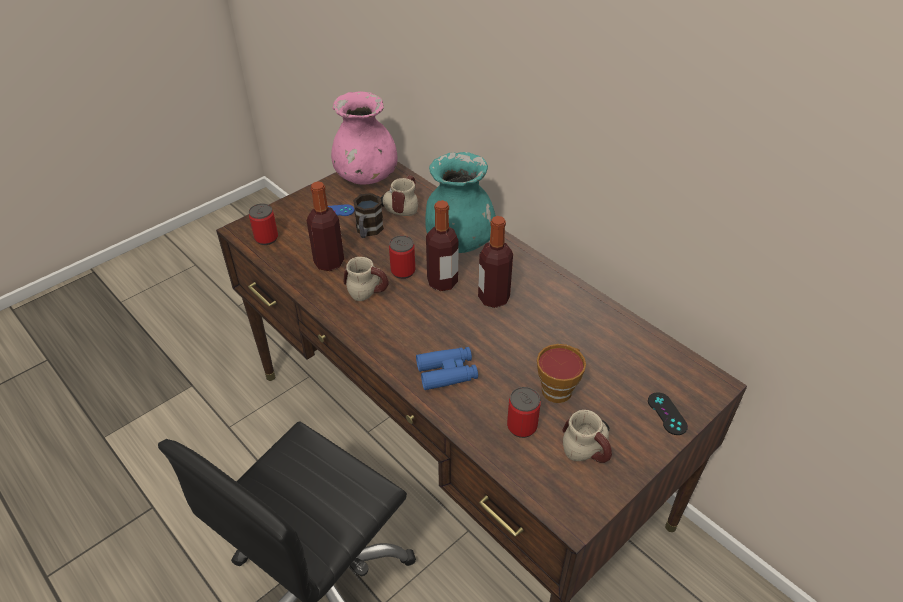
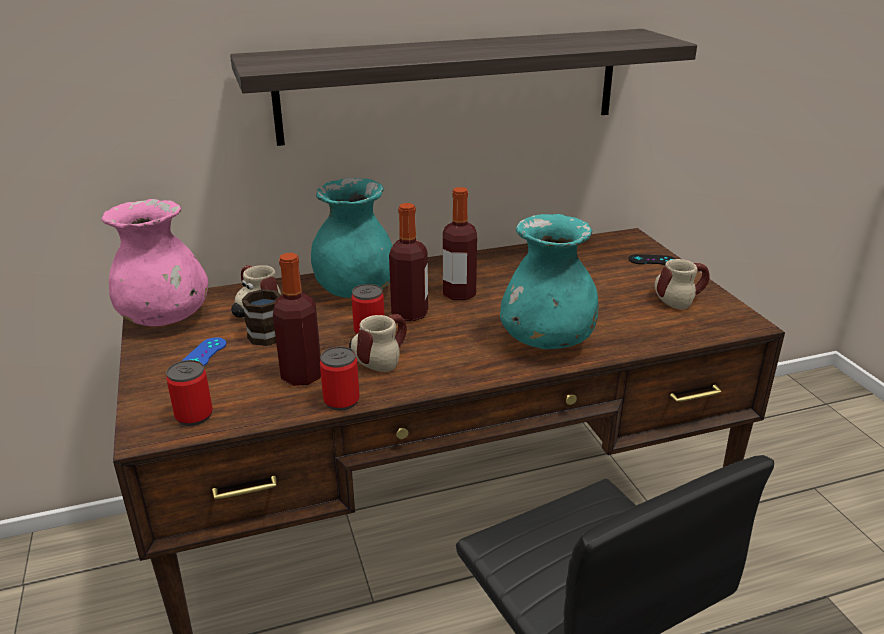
camera: 65 degrees left, 15 degrees down
blue binoculars [416,347,478,390] -> turquoise vase [500,214,599,349]
can [507,387,541,438] -> can moved to [320,347,360,411]
cup [537,344,586,403] -> none
none -> shelf [230,29,697,146]

